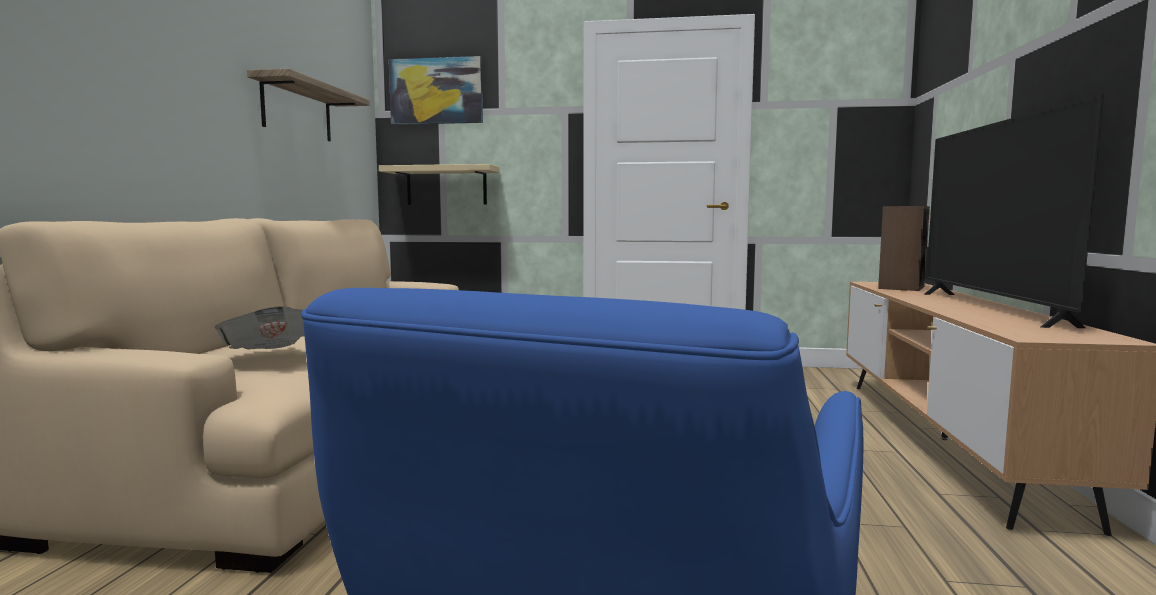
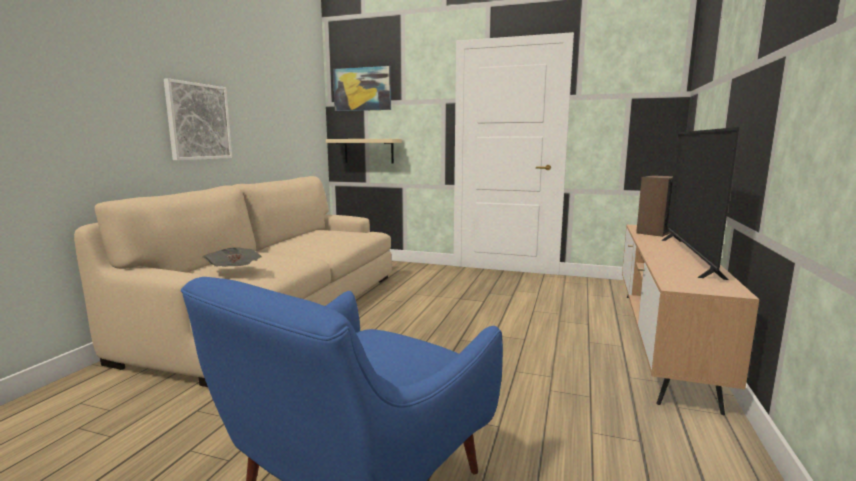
camera: 10 degrees right, 5 degrees up
shelf [247,69,370,141] -> none
none -> picture [164,78,232,161]

